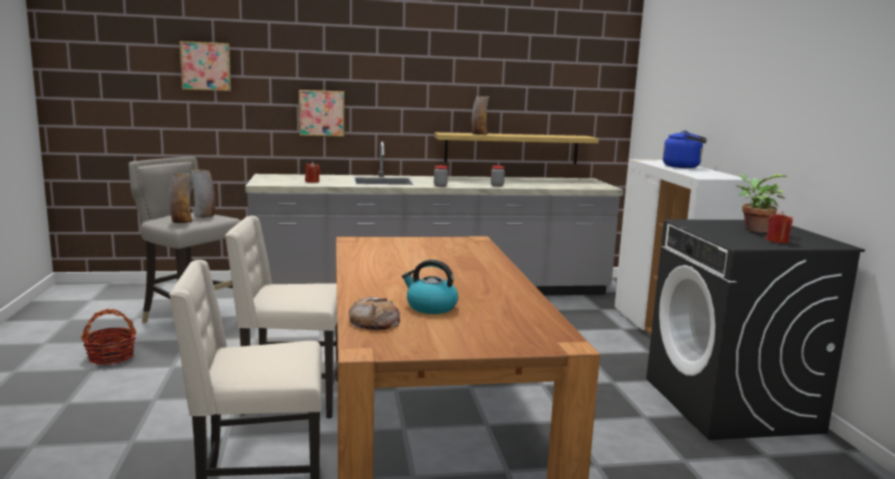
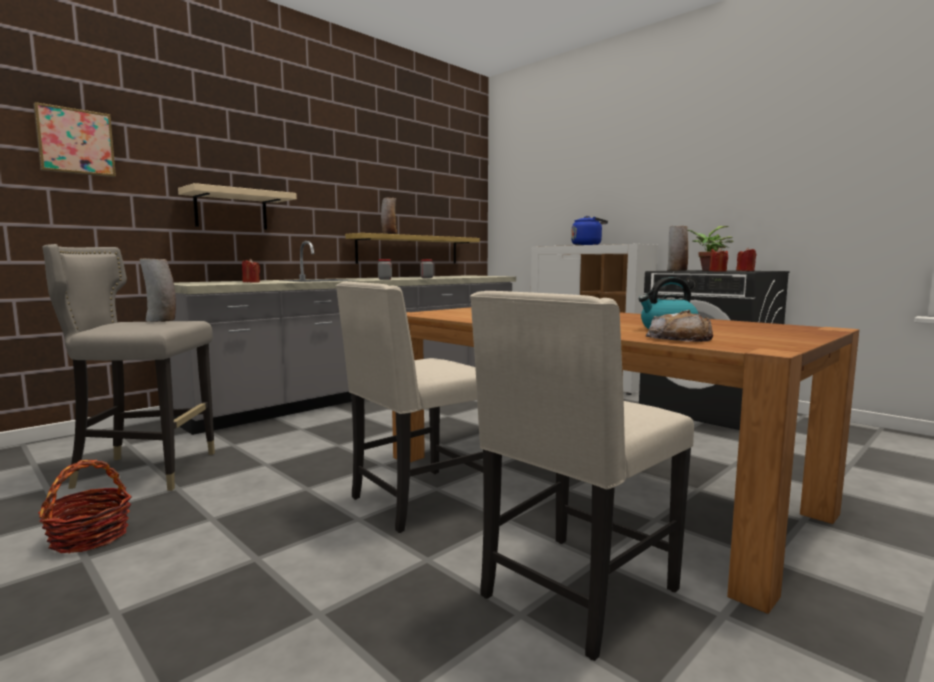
camera: 35 degrees left, 5 degrees down
vase [169,173,193,223] -> vase moved to [667,226,688,271]
picture [299,90,344,137] -> beige shelf [178,183,297,230]
none -> red candle [709,247,728,272]

